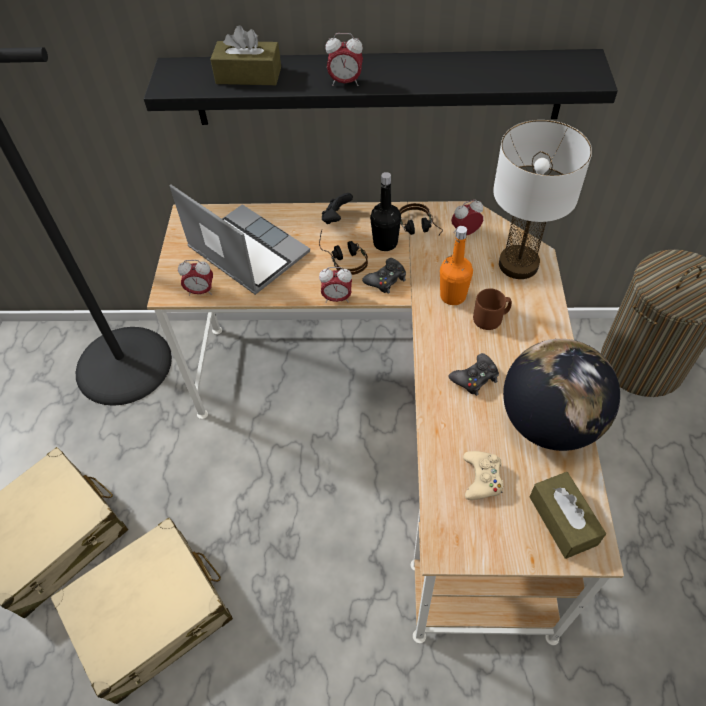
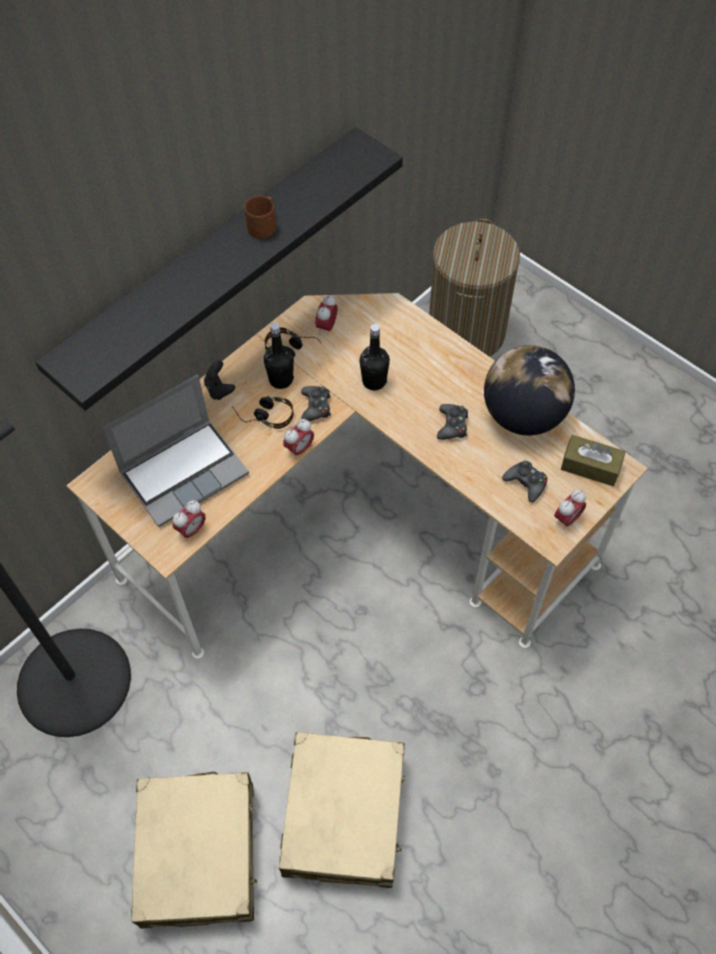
camera: 50 degrees left, 5 degrees up
laptop [170,184,310,295] -> laptop turned 150 degrees clockwise [102,375,249,527]
brown tissue box [210,25,281,85] -> none
alarm clock [325,33,363,86] -> alarm clock moved to [554,490,586,530]
orange bottle [440,226,473,305] -> black bottle [360,324,390,390]
beige game controller [463,451,503,500] -> black game controller [502,461,547,503]
brown mug [473,289,512,330] -> brown mug moved to [244,196,276,239]
table lamp [493,120,592,279] -> none

